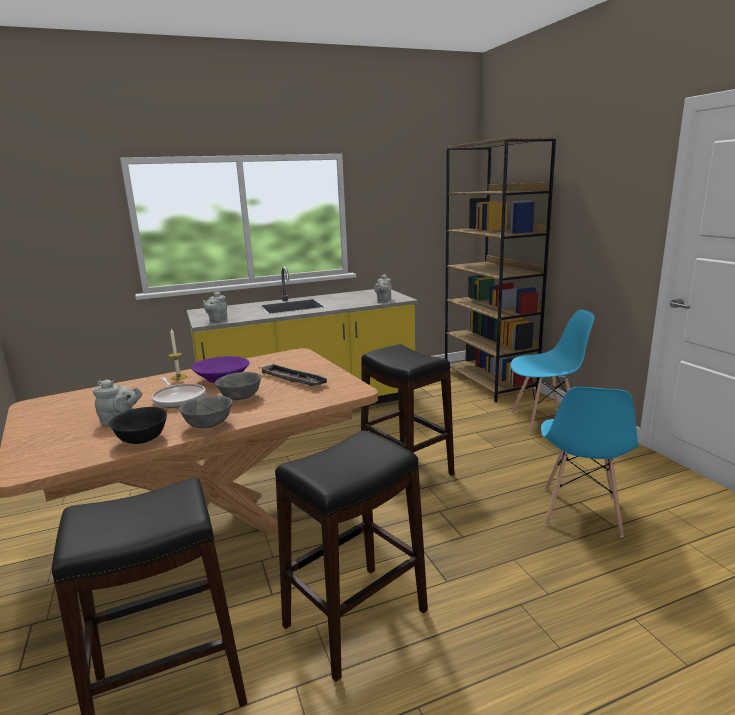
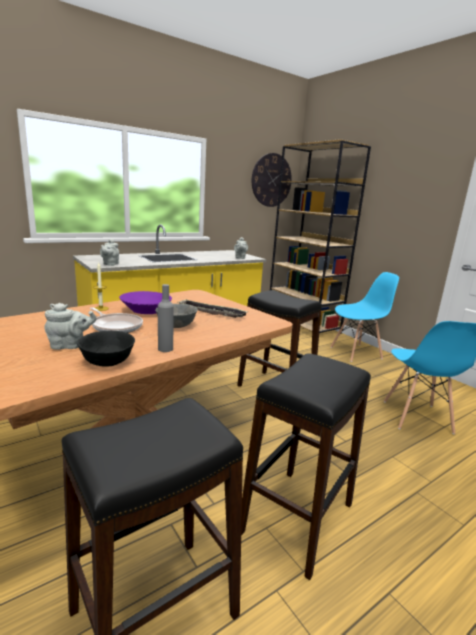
camera: 15 degrees left, 0 degrees up
grey bowl [179,395,233,428] -> grey bottle [158,284,174,352]
none -> wall clock [252,153,292,207]

